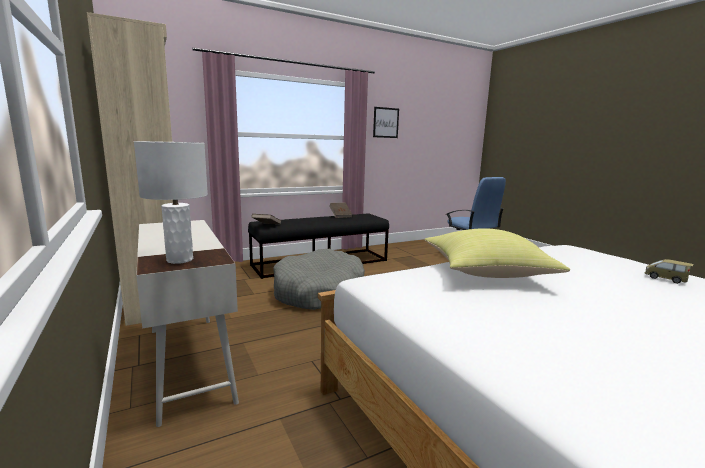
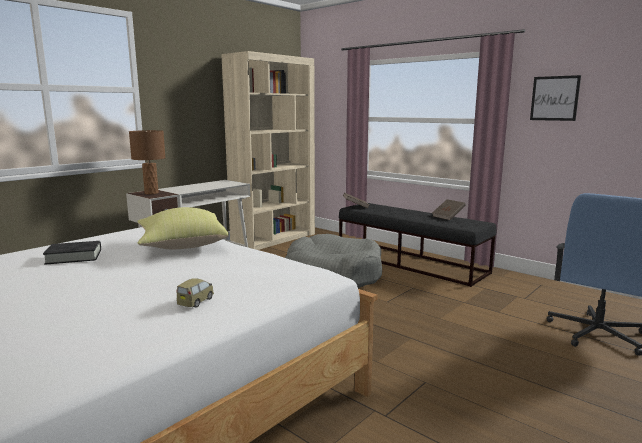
camera: 70 degrees right, 0 degrees up
white table lamp [134,141,208,264] -> brown table lamp [129,130,166,194]
none -> black book [43,241,101,265]

